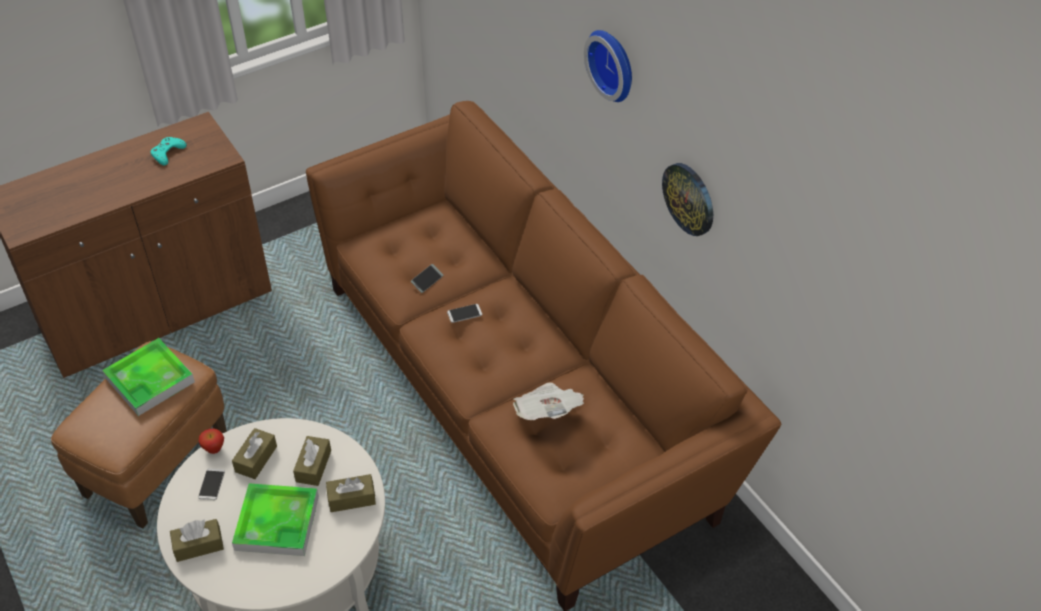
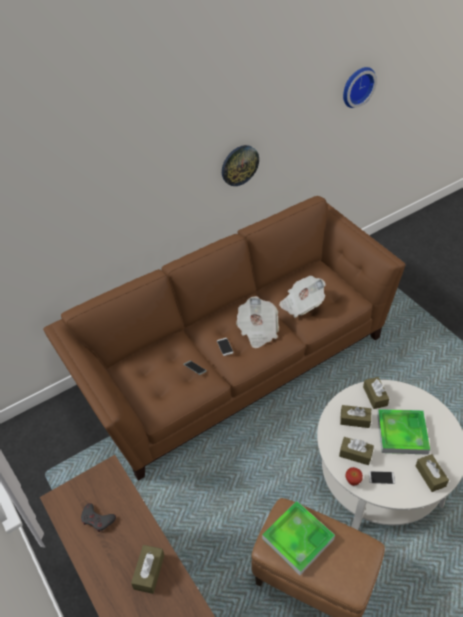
camera: 90 degrees left, 0 degrees up
turquoise game controller [151,137,187,166] -> grey game controller [81,503,116,532]
wall clock [584,30,632,102] -> wall clock moved to [343,67,377,108]
none -> brown tissue box [131,545,164,594]
none -> newspaper [236,296,279,348]

